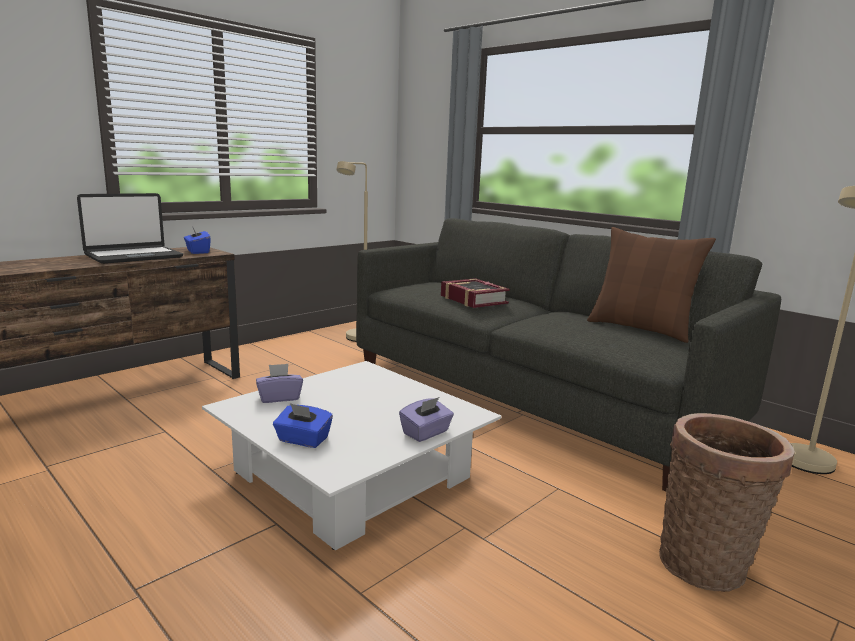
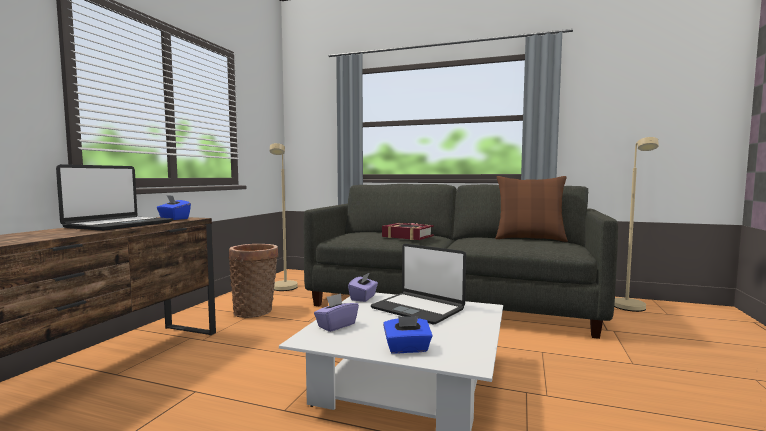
camera: 25 degrees left, 10 degrees down
purple tissue box [399,397,454,442] -> purple tissue box moved to [348,272,378,302]
basket [659,413,795,592] -> basket moved to [228,244,278,318]
none -> laptop [371,243,466,325]

